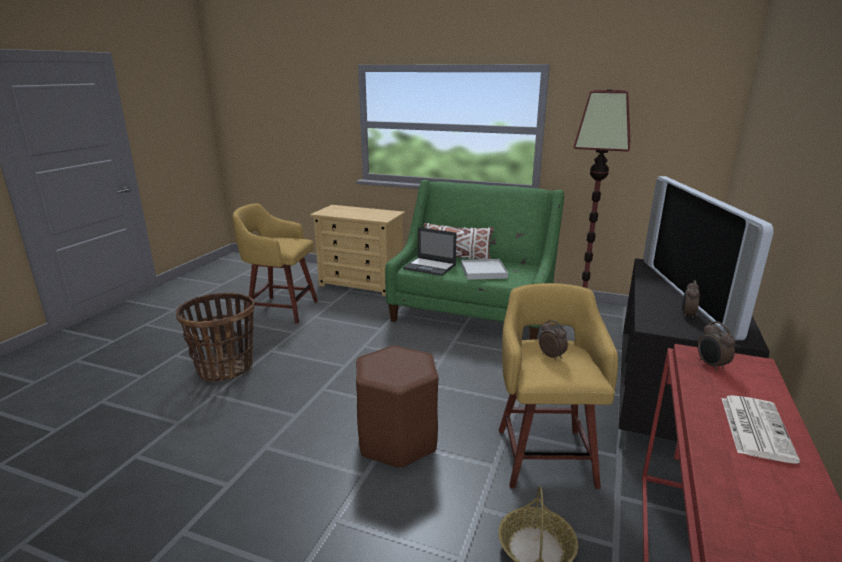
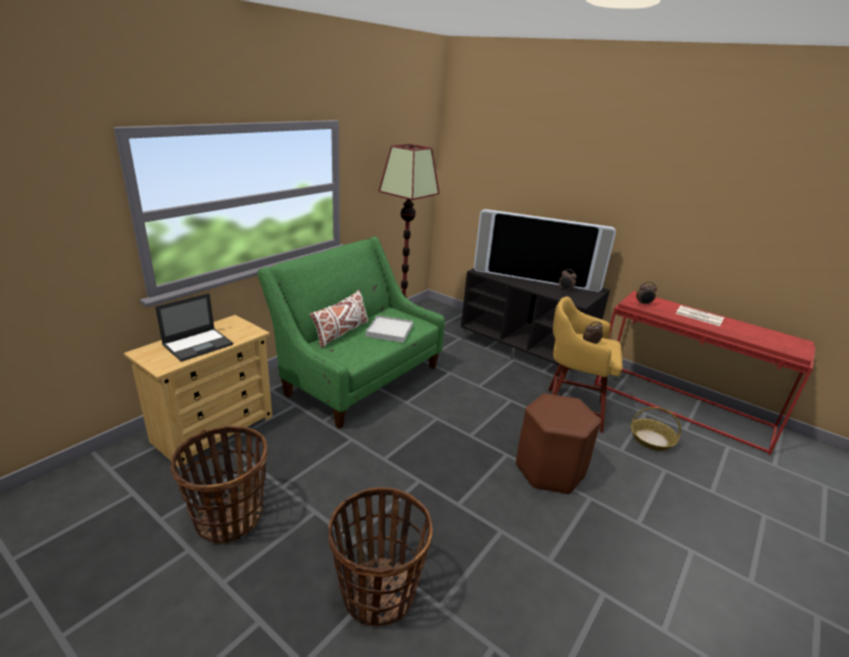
camera: 75 degrees left, 5 degrees up
yellow stool [233,203,318,323] -> basket [170,426,267,544]
laptop [403,227,457,276] -> laptop moved to [155,293,233,362]

